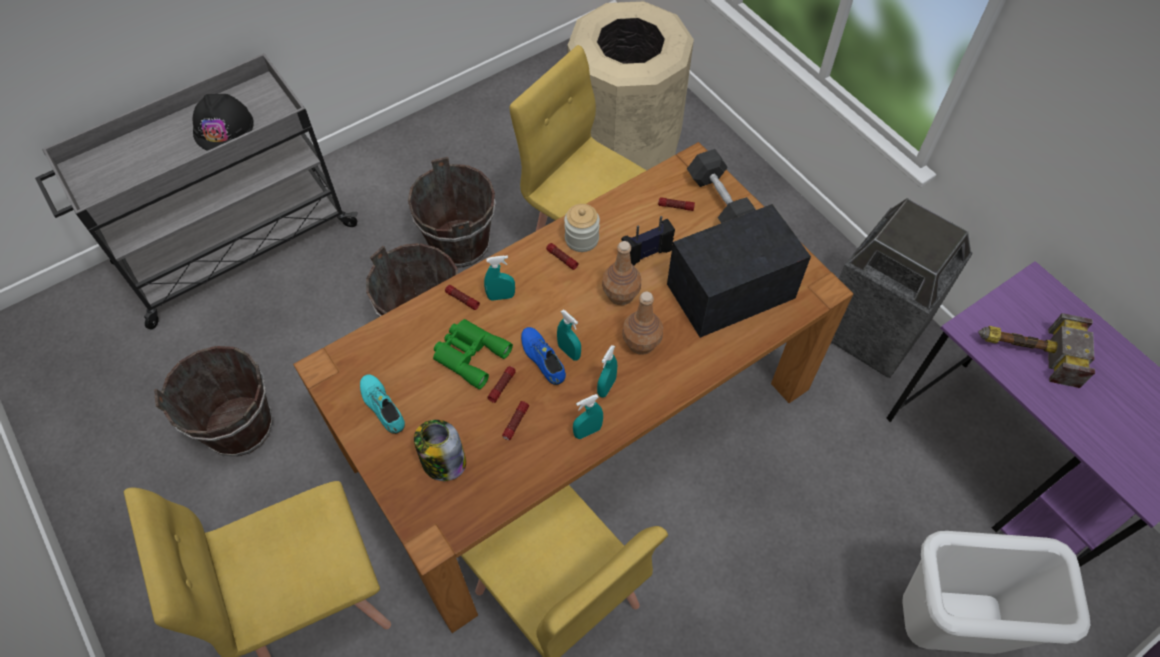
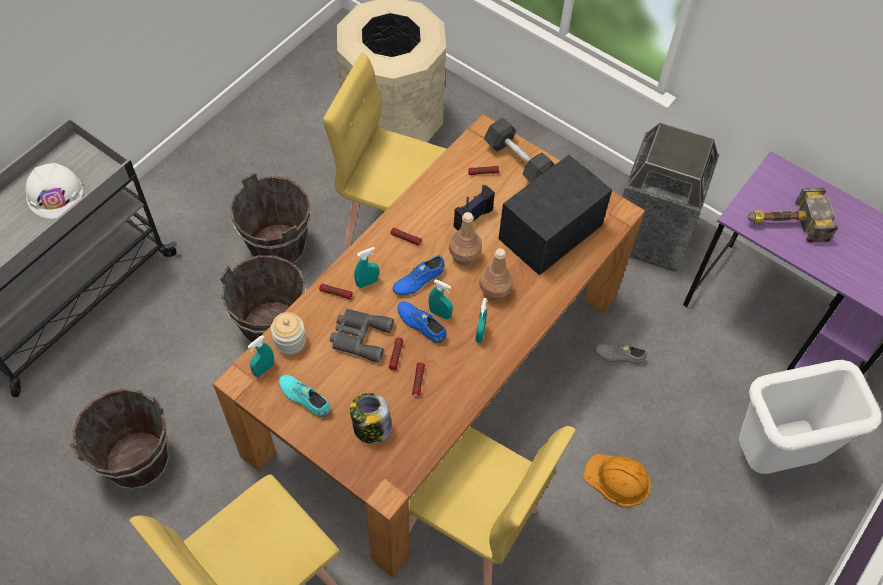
camera: 20 degrees left, 0 degrees up
black hard hat [193,94,254,151] -> white hard hat [25,163,83,219]
green binoculars [433,319,513,389] -> grey binoculars [330,309,394,363]
jar [564,204,600,252] -> jar moved to [271,312,306,355]
turquoise spray bottle [573,394,603,439] -> turquoise spray bottle moved to [247,335,274,377]
none -> blue shoe [393,255,445,295]
none -> orange hard hat [583,454,651,507]
none -> grey shoe [595,344,647,364]

